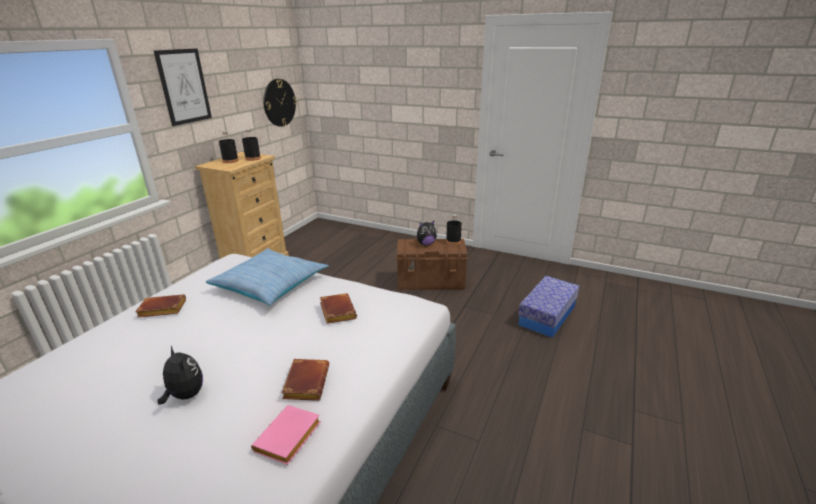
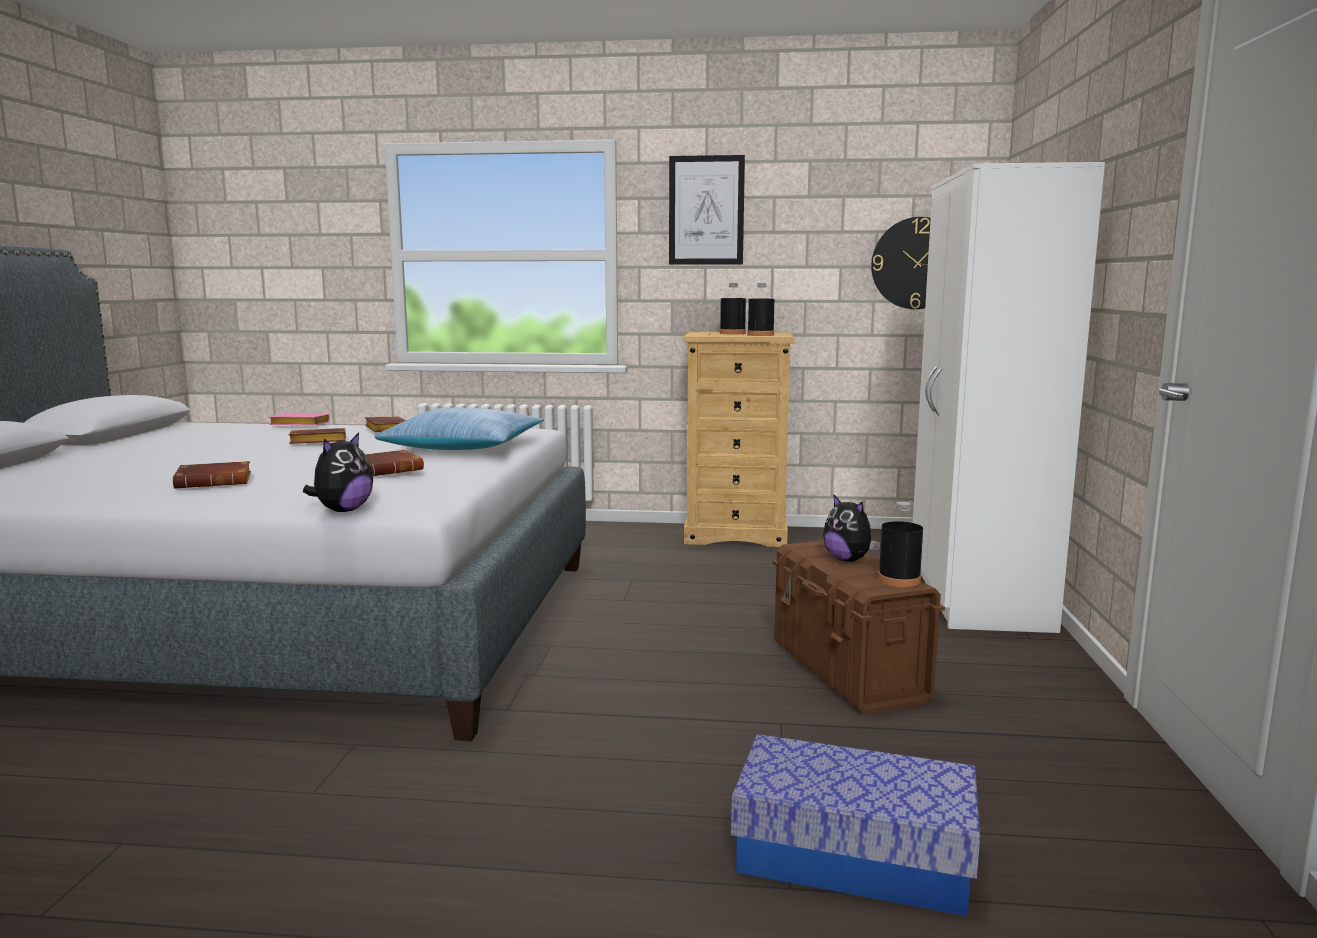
camera: 70 degrees right, 15 degrees down
plush toy [158,345,203,405] -> plush toy moved to [303,432,373,512]
pink book [251,405,321,465] -> pink book moved to [269,413,330,425]
none -> brown book [289,428,346,444]
none -> white wardrobe [913,162,1105,633]

